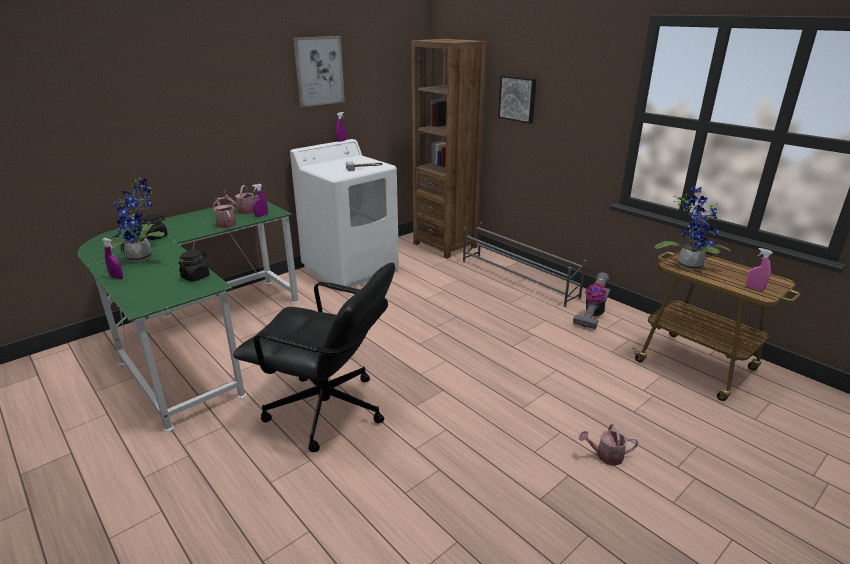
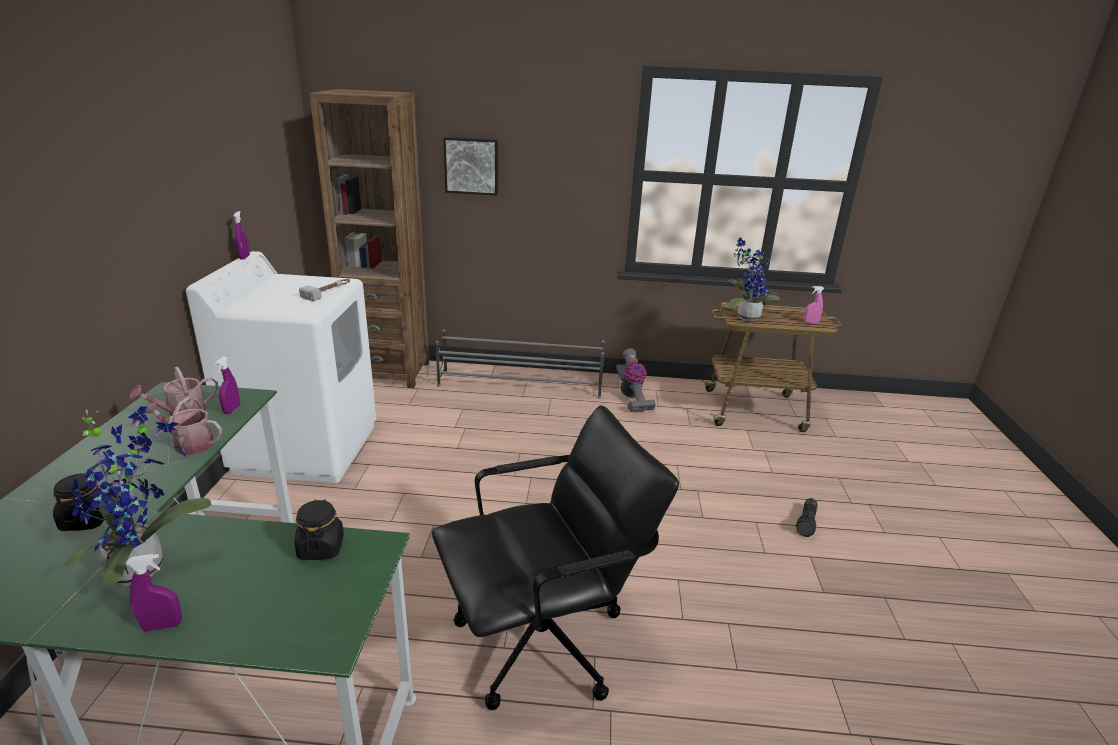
camera: 45 degrees left, 0 degrees up
picture [293,36,345,107] -> none
watering can [579,424,639,466] -> flashlight [796,498,818,537]

